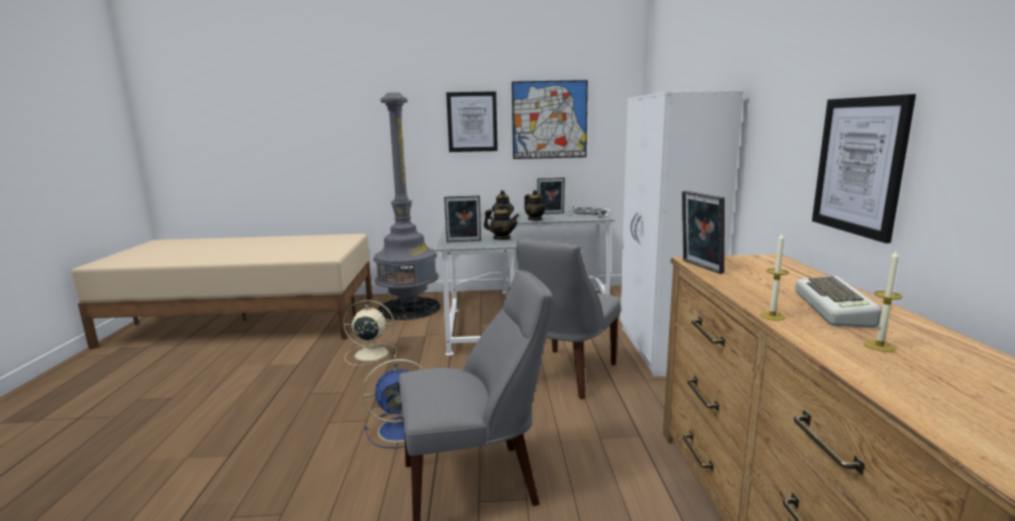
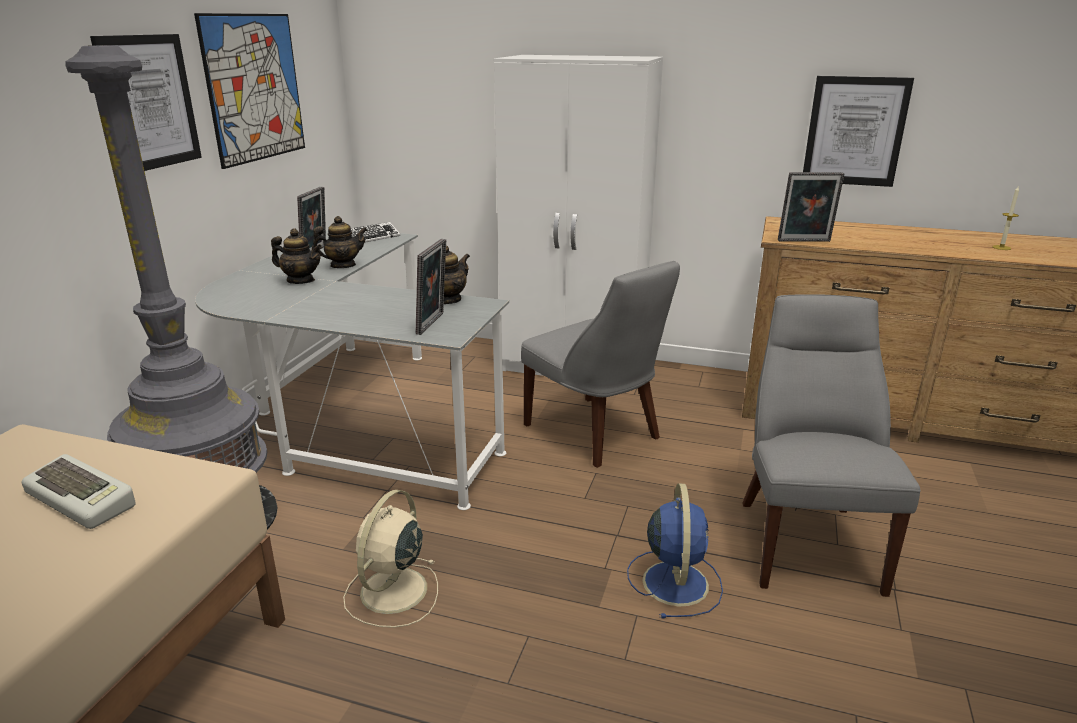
camera: 70 degrees left, 10 degrees up
candle [760,233,789,321] -> none
keyboard [795,276,881,328] -> keyboard moved to [22,454,136,529]

